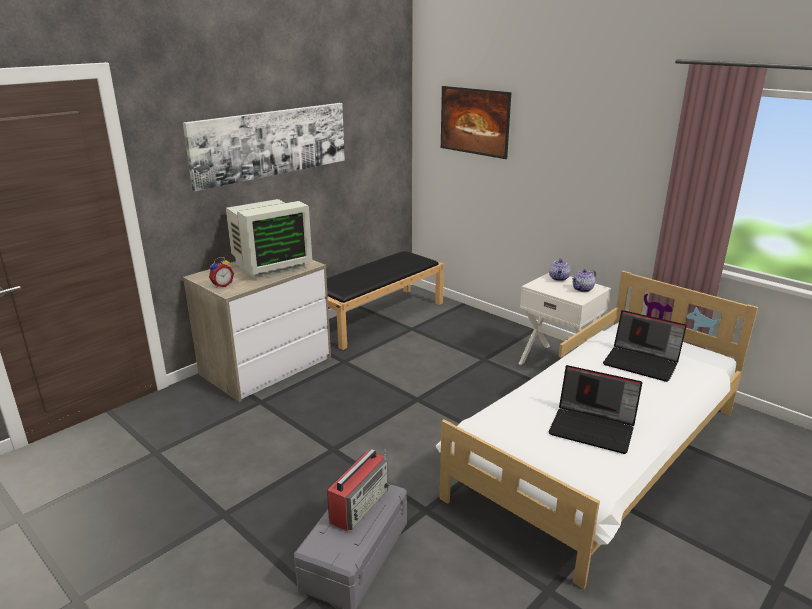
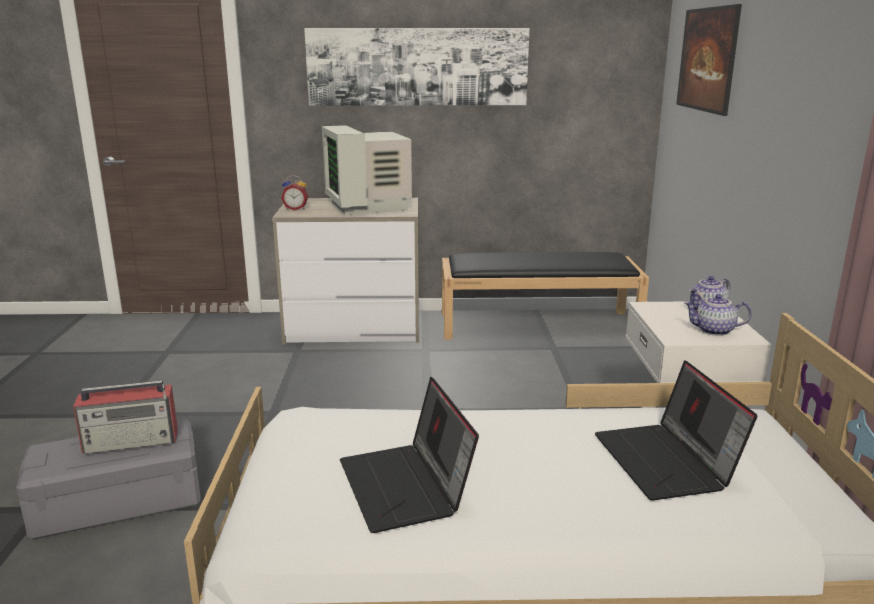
camera: 45 degrees right, 5 degrees down
monitor [226,199,312,280] -> monitor turned 60 degrees clockwise [322,125,412,215]

